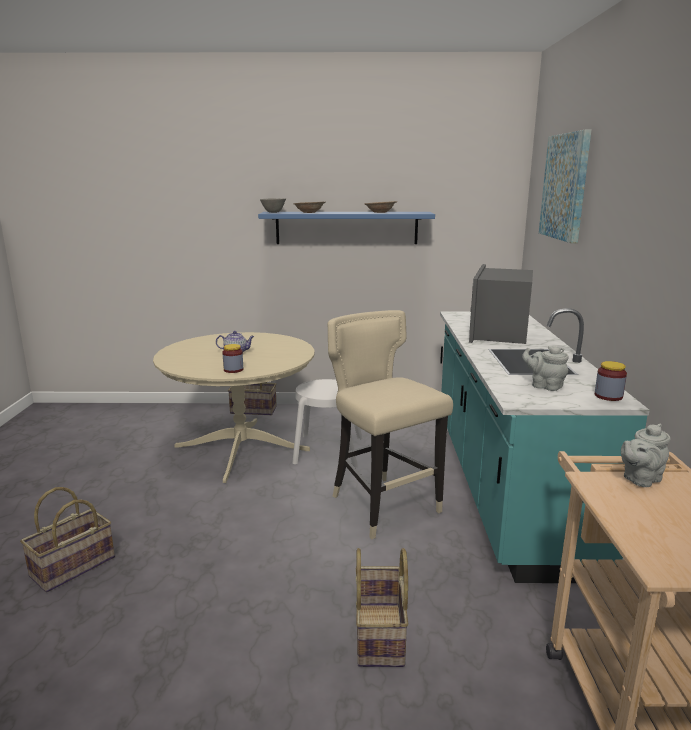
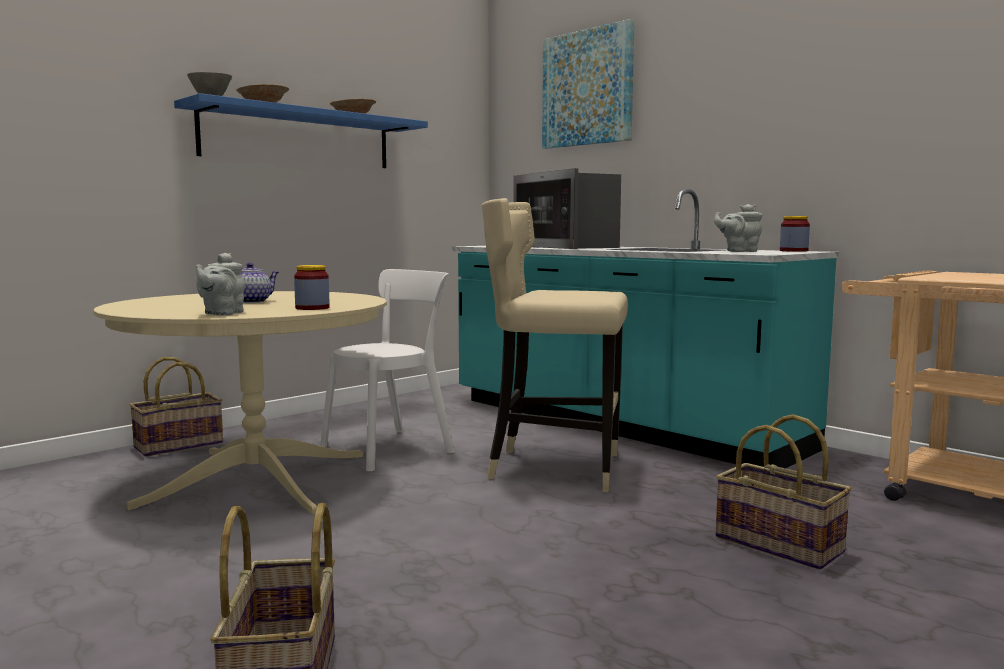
camera: 45 degrees left, 10 degrees down
grey teapot [621,424,670,487] -> grey teapot moved to [195,253,245,316]

